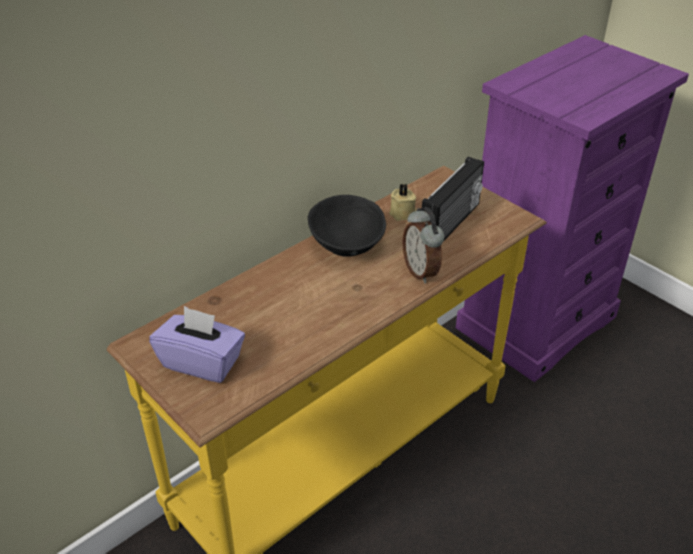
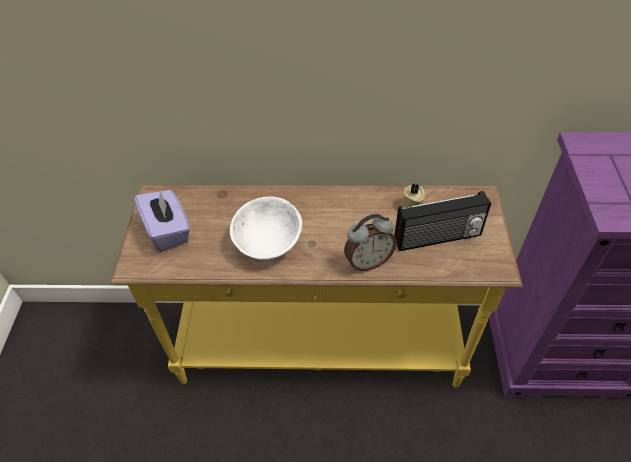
camera: 45 degrees right, 10 degrees up
black bowl [308,195,386,257] -> none
alarm clock [402,207,444,283] -> alarm clock turned 135 degrees counterclockwise [344,214,397,271]
none -> white bowl [230,196,302,260]

